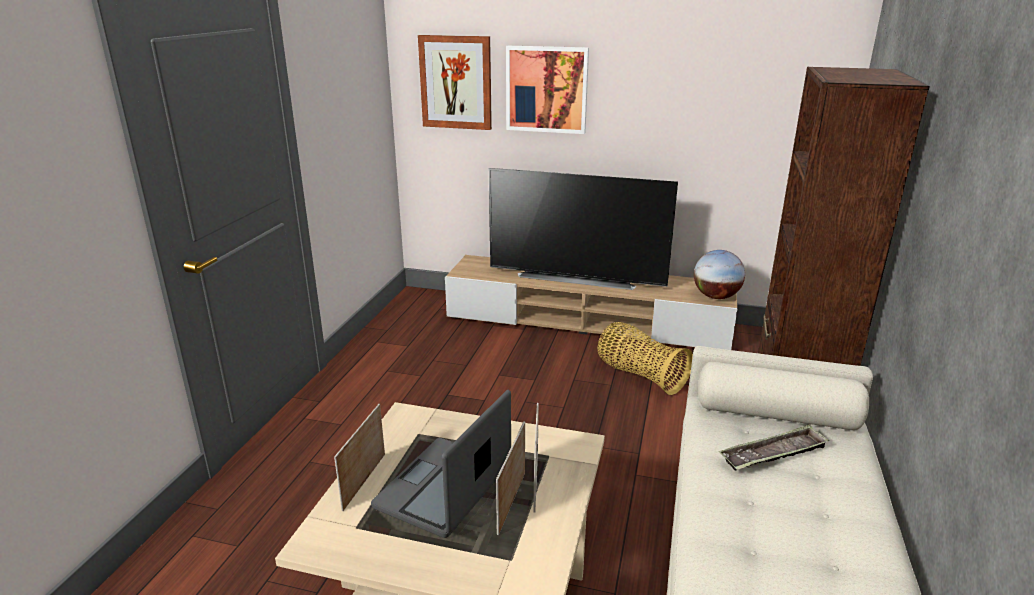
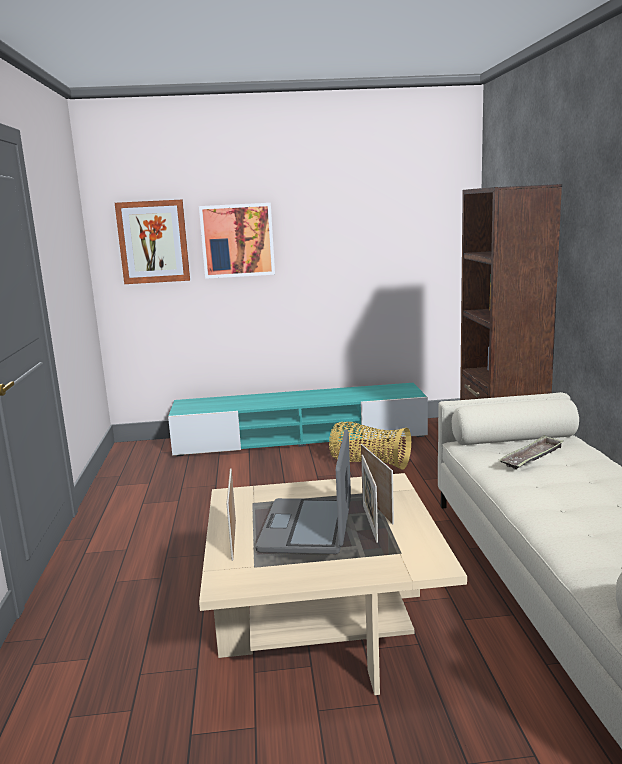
camera: 20 degrees left, 10 degrees down
beige tv stand [445,255,737,350] -> turquoise tv stand [168,383,428,456]
television [489,168,678,290] -> none
globe [694,250,745,299] -> none

